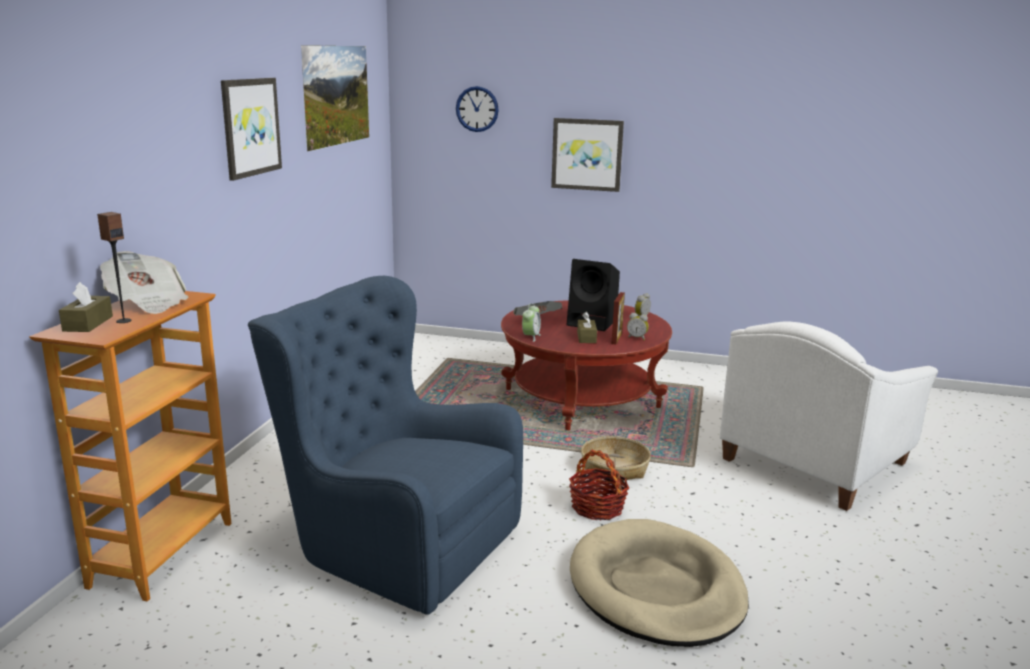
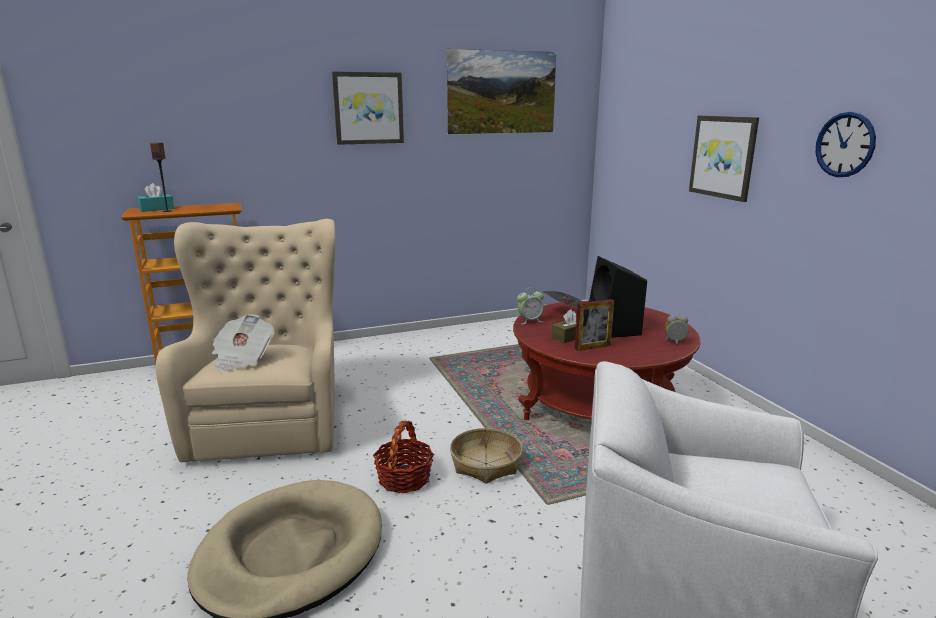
camera: 55 degrees right, 0 degrees up
brown tissue box [59,282,113,332] -> turquoise tissue box [137,183,174,212]
newspaper [100,251,189,314] -> newspaper moved to [212,314,274,372]
blue armchair [248,276,523,615] -> beige armchair [156,219,336,462]
wall clock [456,86,499,132] -> wall clock moved to [816,112,876,177]
alarm clock [627,313,649,340] -> none

